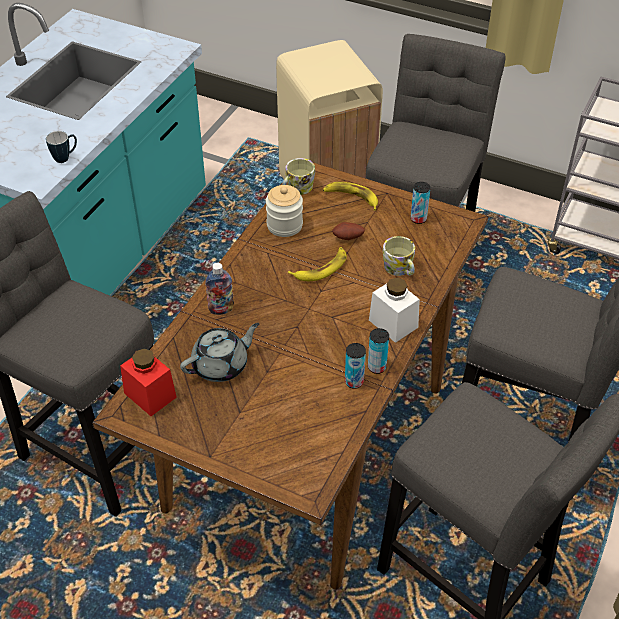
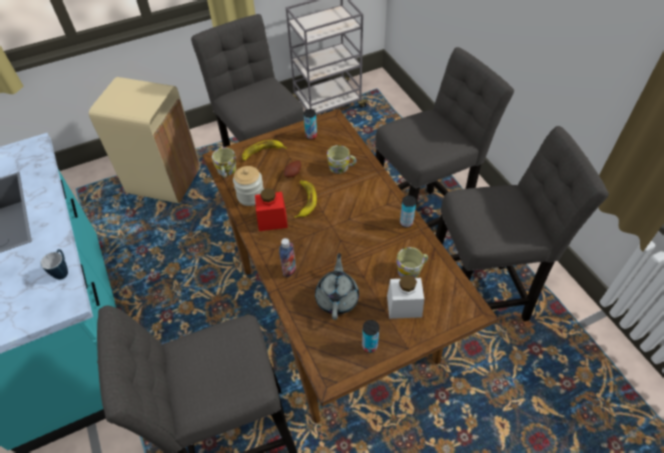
camera: 50 degrees left, 5 degrees up
red jar [120,349,177,416] -> red jar moved to [255,188,288,231]
can [345,343,366,389] -> can moved to [362,320,379,353]
white jar [369,278,420,343] -> white jar moved to [387,275,424,319]
none -> mug [397,247,428,278]

